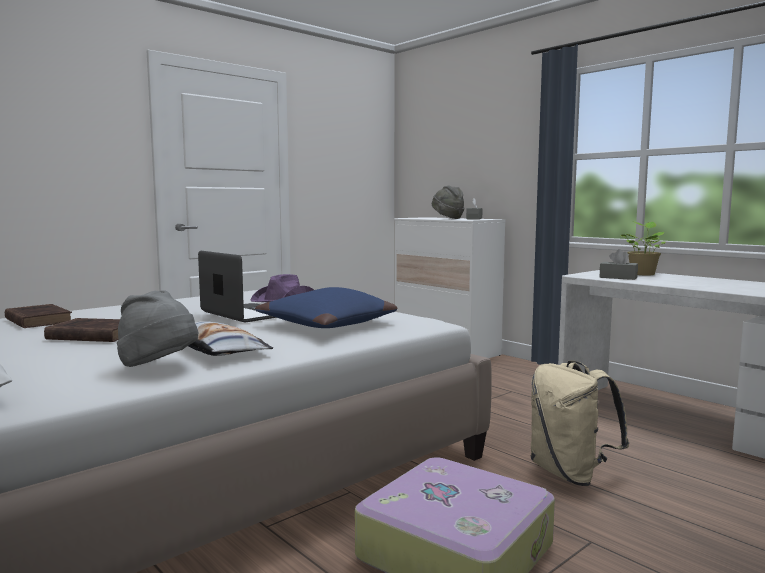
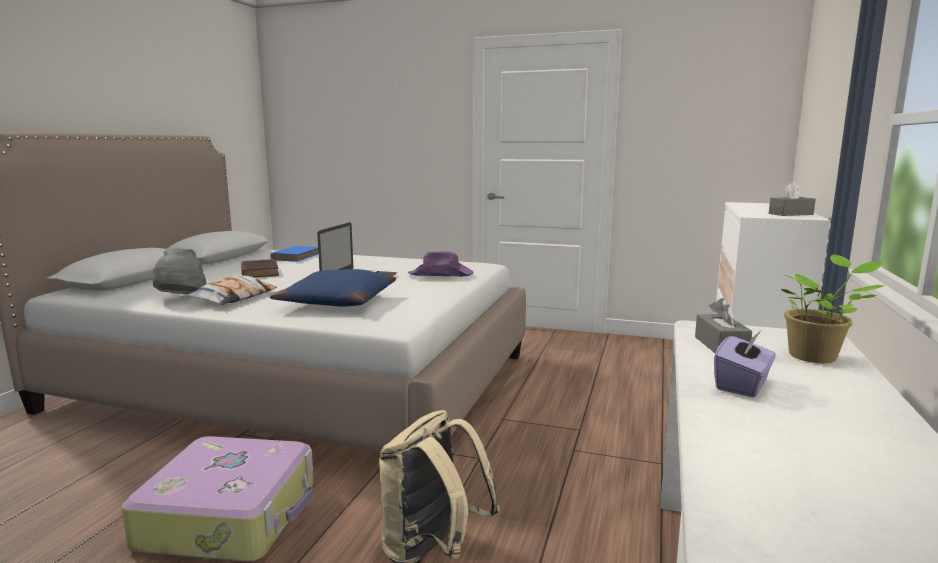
camera: 60 degrees right, 5 degrees up
brown book [5,304,72,328] -> blue book [271,246,319,262]
grey hat [432,185,464,219] -> none
none -> purple tissue box [714,331,776,397]

